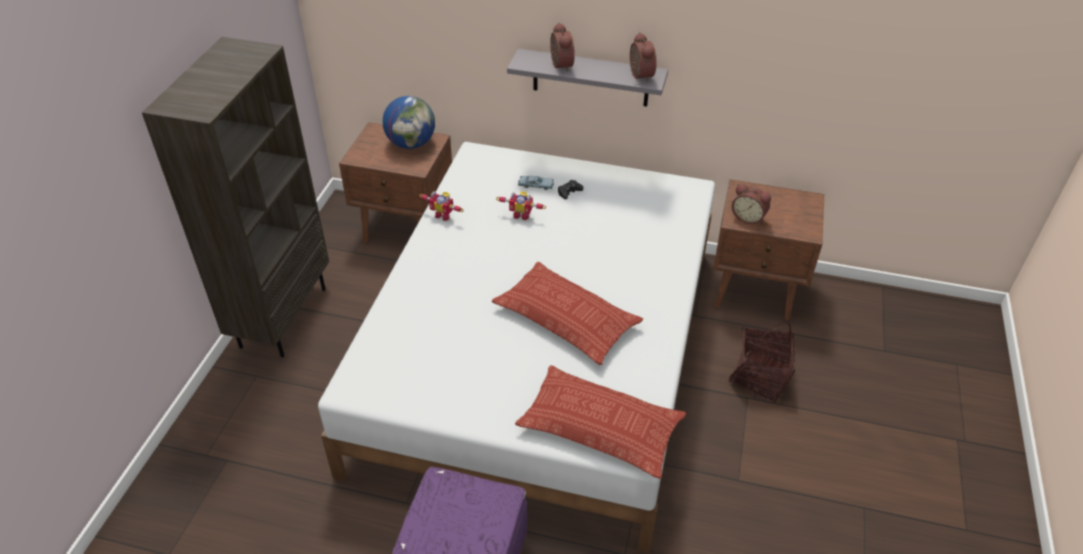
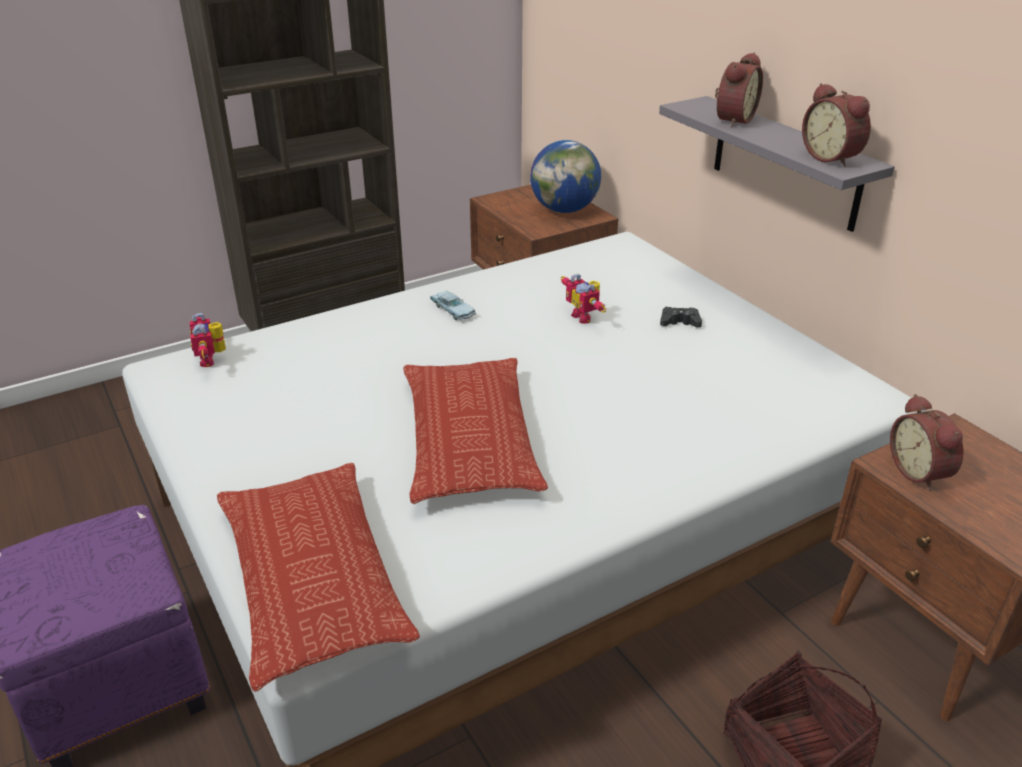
camera: 45 degrees right, 10 degrees down
toy robot [419,191,464,221] -> toy robot moved to [189,313,226,367]
blue toy car [518,176,554,190] -> blue toy car moved to [430,291,476,320]
alarm clock [630,32,657,83] -> alarm clock turned 120 degrees clockwise [802,83,871,167]

